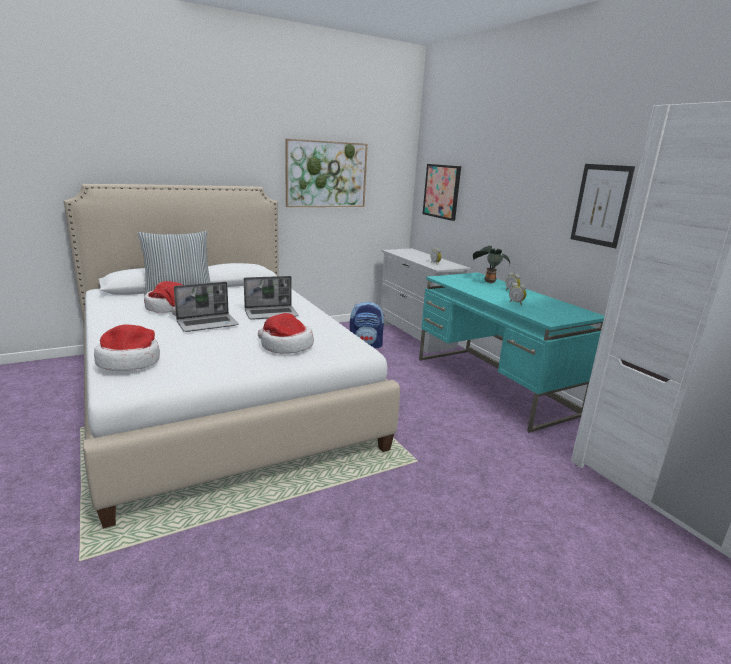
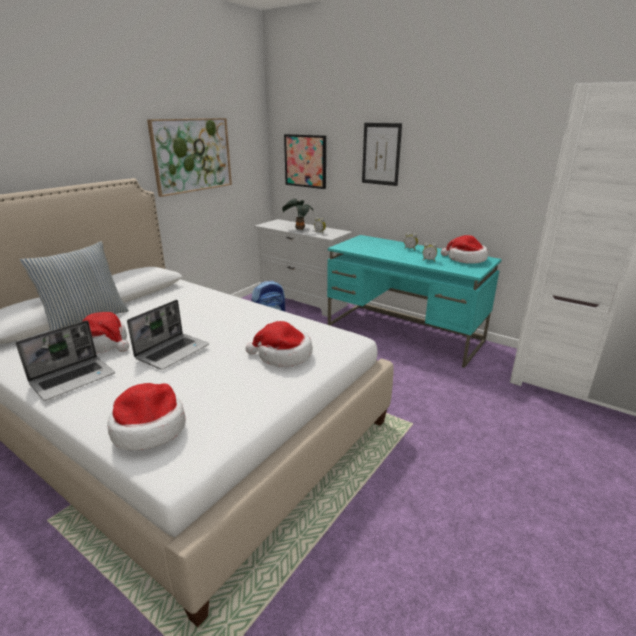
camera: 25 degrees left, 5 degrees up
laptop [244,276,299,320] -> laptop moved to [16,320,115,401]
potted plant [473,246,510,284] -> potted plant moved to [282,198,313,230]
picture [570,164,635,248] -> picture moved to [362,123,402,186]
none -> hat [441,235,488,264]

